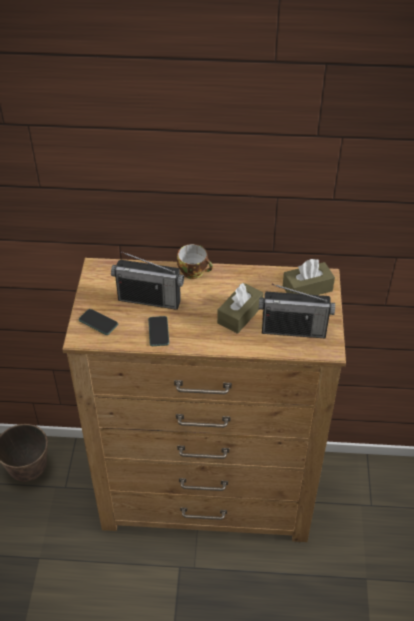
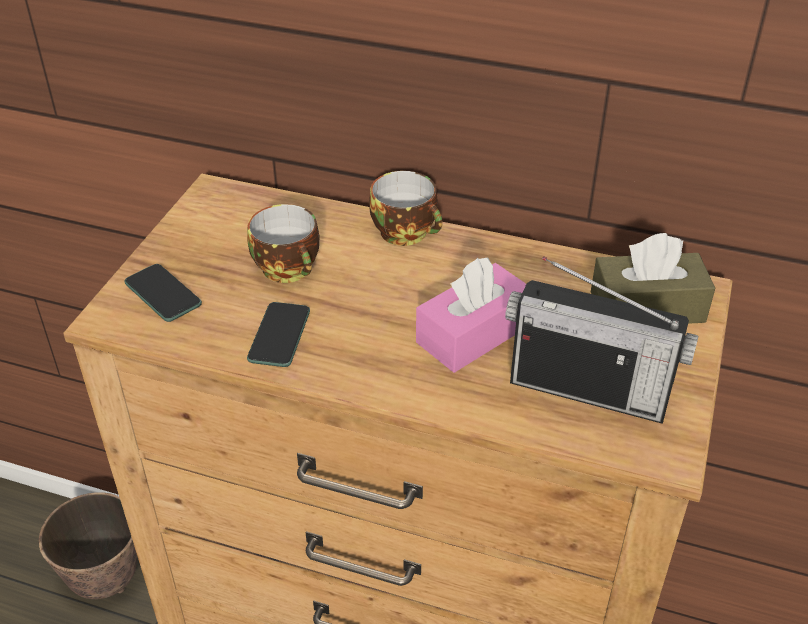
camera: 15 degrees right, 5 degrees down
radio [111,251,184,310] -> cup [247,204,320,283]
brown tissue box [217,283,264,334] -> pink tissue box [416,258,526,373]

